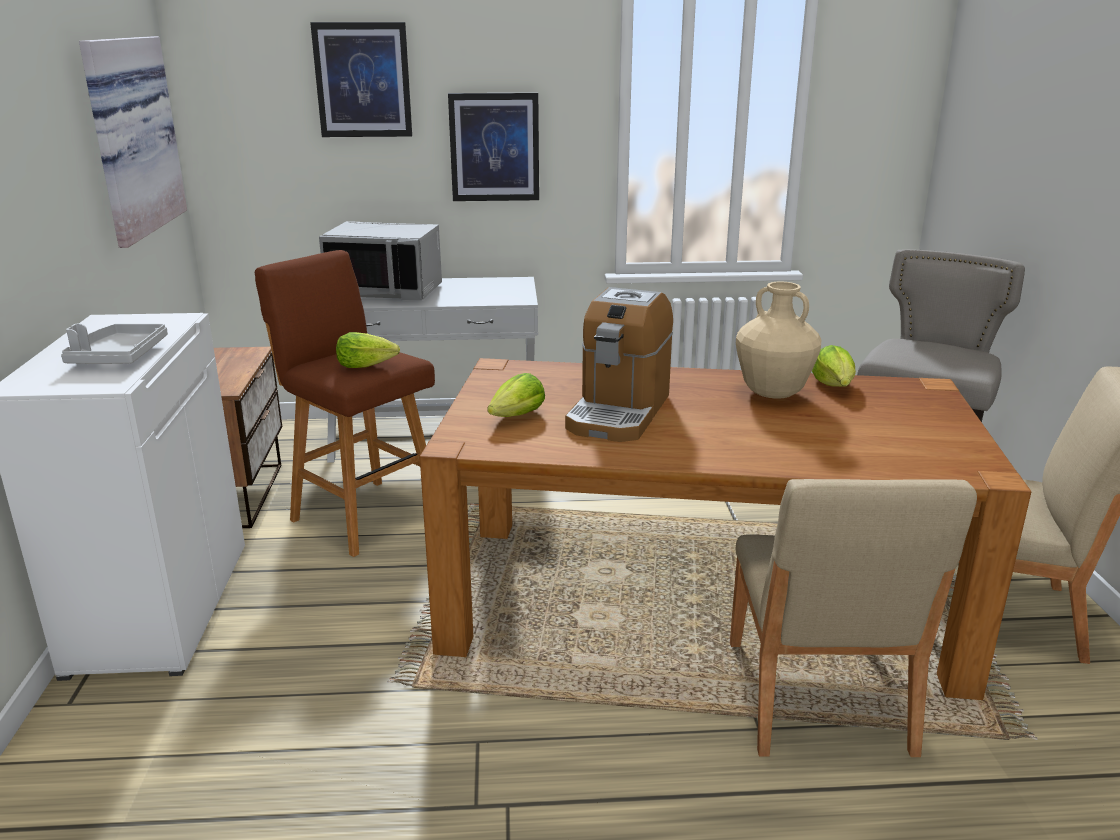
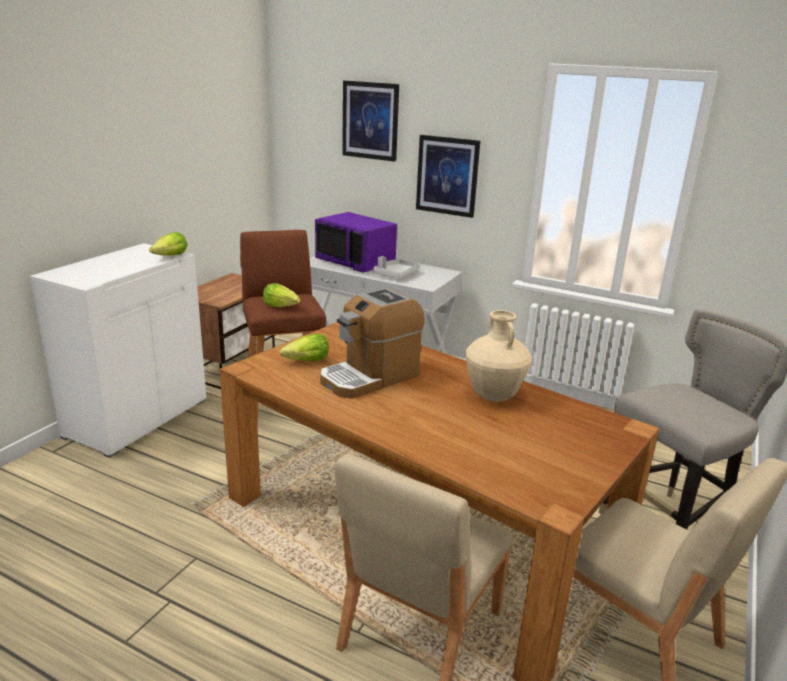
camera: 30 degrees right, 0 degrees up
grey tray [61,324,168,364] -> grey tray moved to [373,256,420,278]
picture [79,36,187,248] -> none
grey microwave [319,221,442,301] -> purple microwave [315,212,397,273]
lettuce [812,345,856,387] -> lettuce moved to [149,232,187,256]

